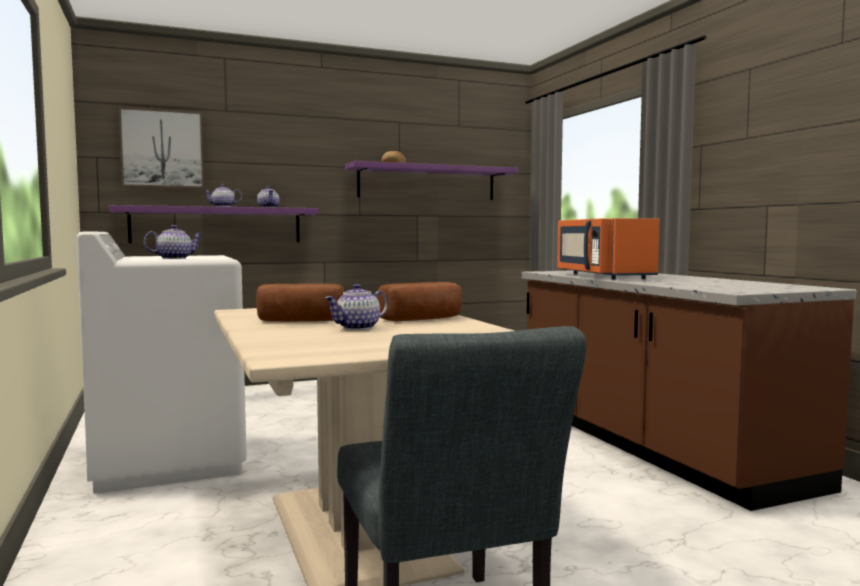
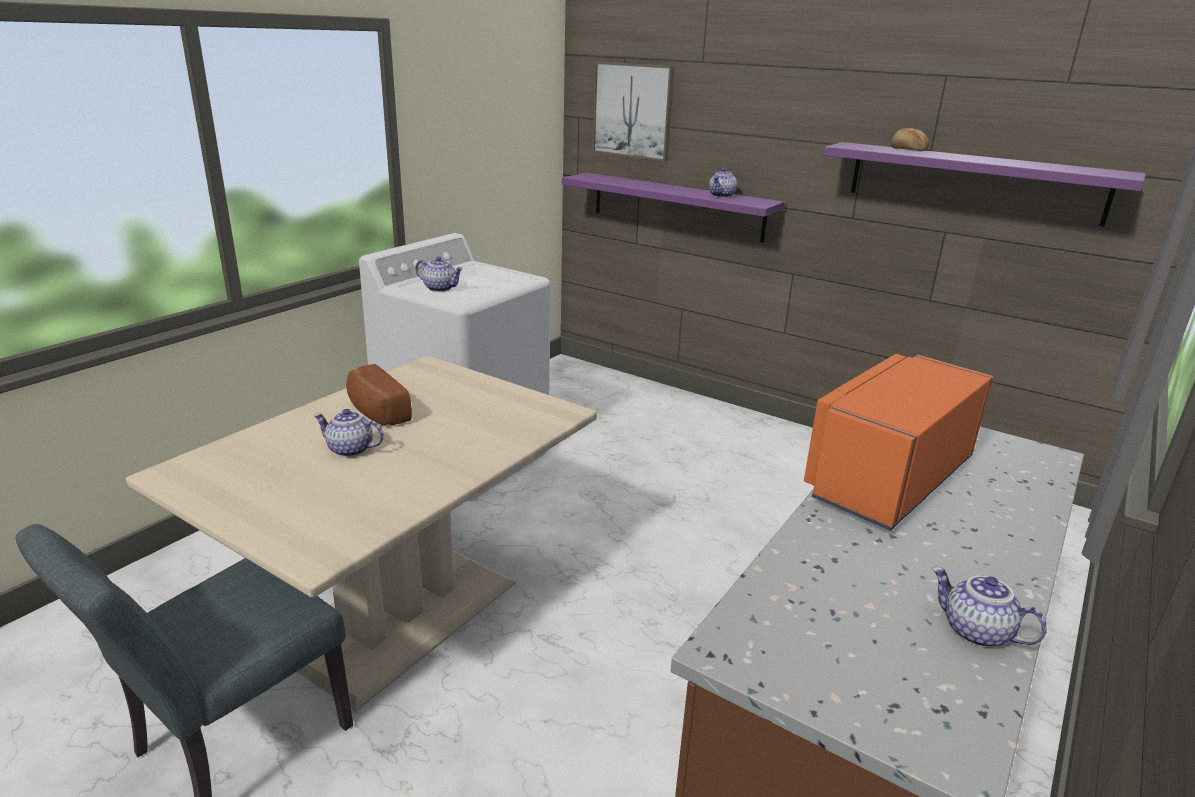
camera: 55 degrees right, 20 degrees up
teapot [203,185,242,207] -> teapot moved to [932,567,1047,648]
bread [377,282,462,321] -> none

